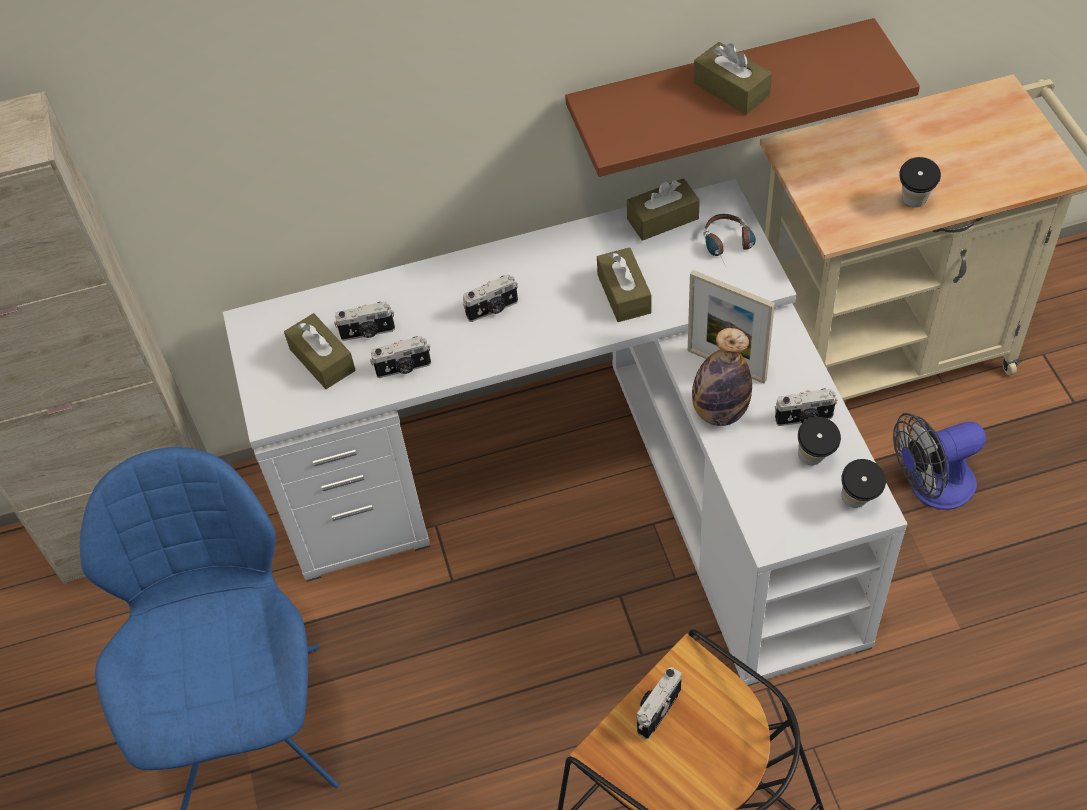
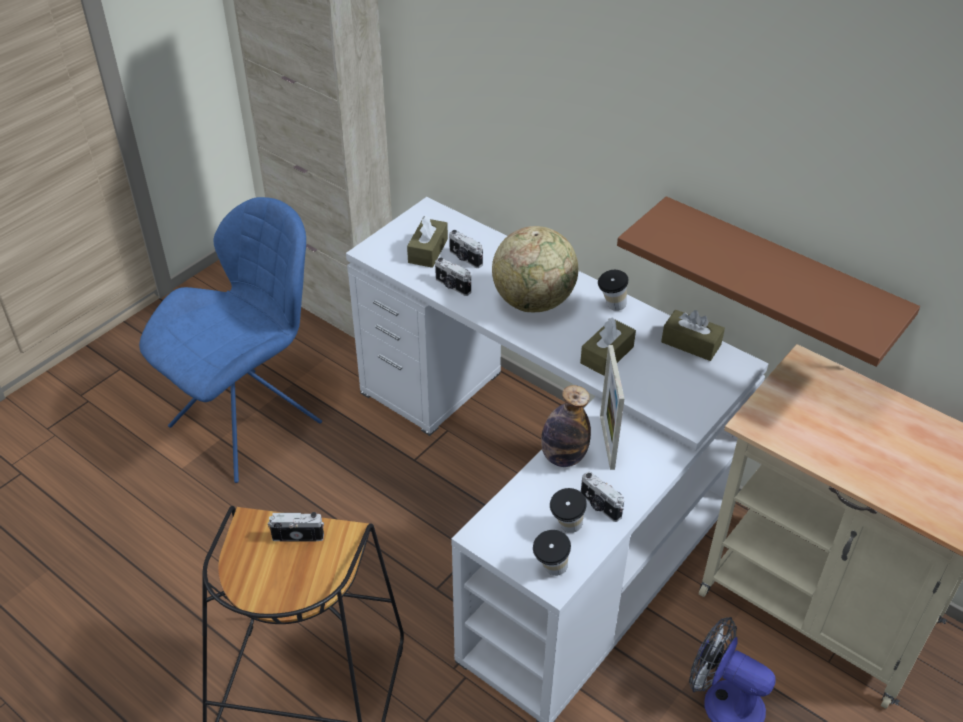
camera: 50 degrees right, 10 degrees down
camera [463,274,518,322] -> globe [492,226,578,312]
brown tissue box [694,42,772,115] -> none
headphones [704,214,756,264] -> none
cup [899,157,941,208] -> cup moved to [598,270,628,311]

